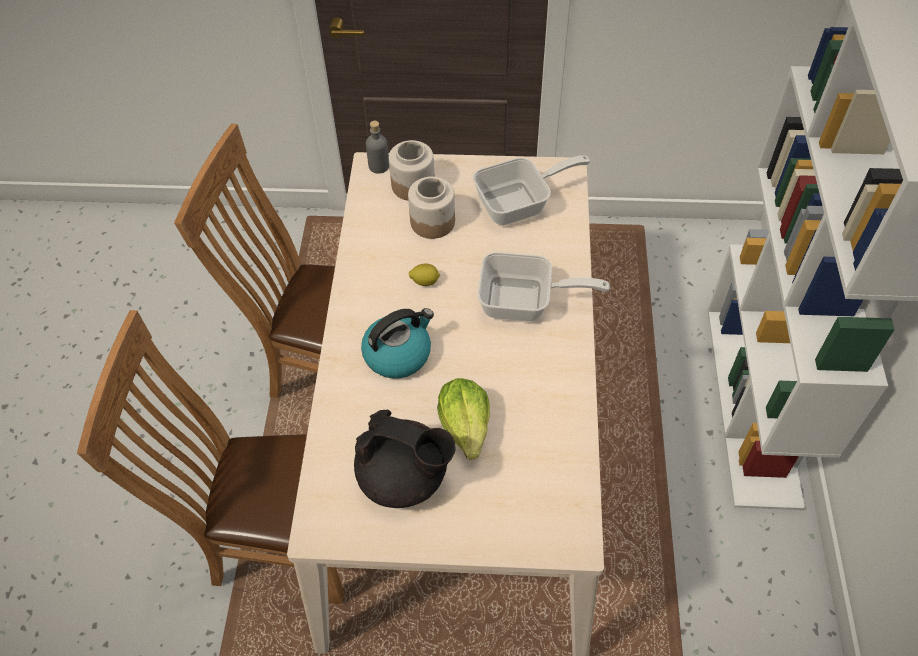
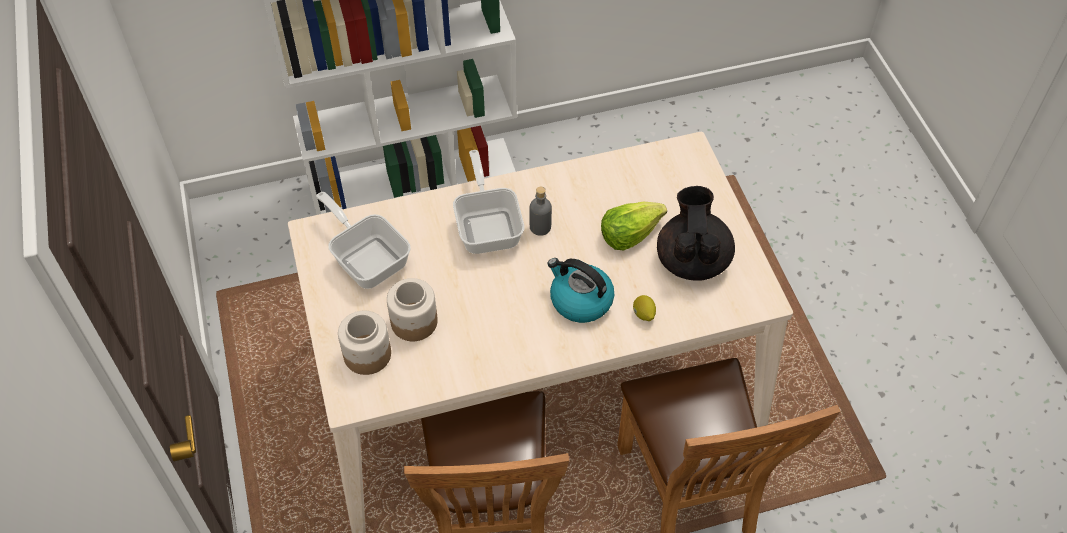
camera: 110 degrees left, 0 degrees up
grey bottle [366,121,389,173] -> grey bottle moved to [529,187,552,236]
lemon [409,264,440,286] -> lemon moved to [633,295,656,321]

